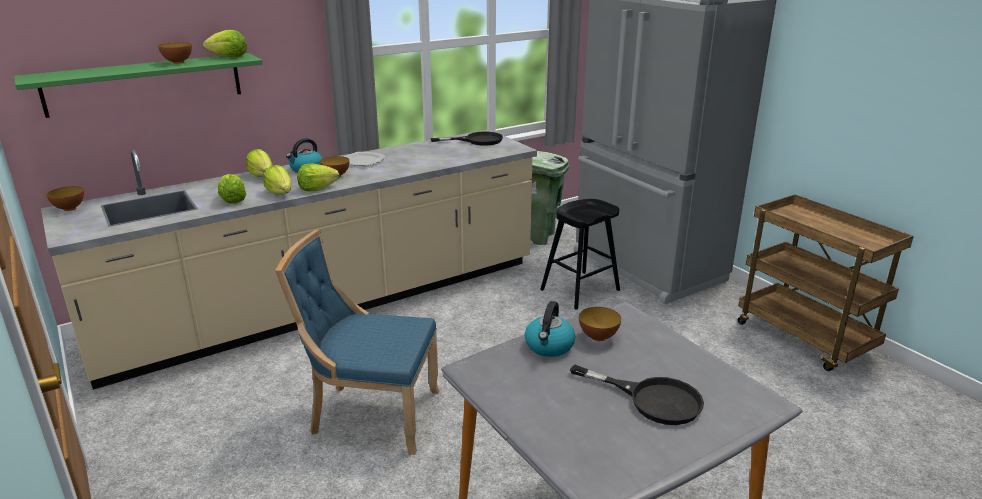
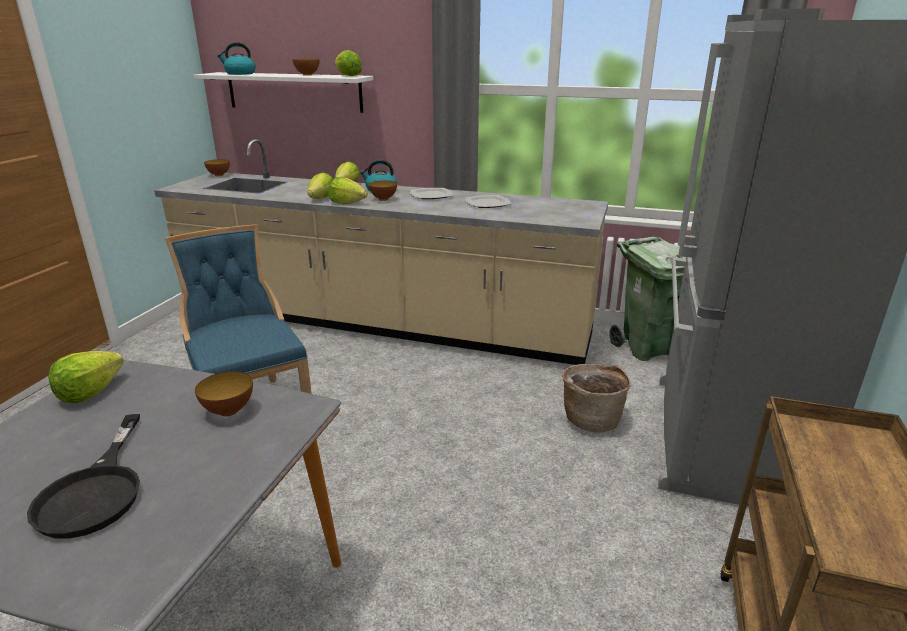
camera: 50 degrees right, 0 degrees up
green shelf [14,53,263,118] -> white shelf [194,72,373,113]
lettuce [218,174,247,204] -> lettuce moved to [48,351,124,403]
black frying pan [430,132,503,146] -> none
kettle [525,301,575,357] -> kettle moved to [217,42,255,75]
black stool [540,199,620,310] -> basket [562,364,630,433]
none -> plate [466,195,511,208]

